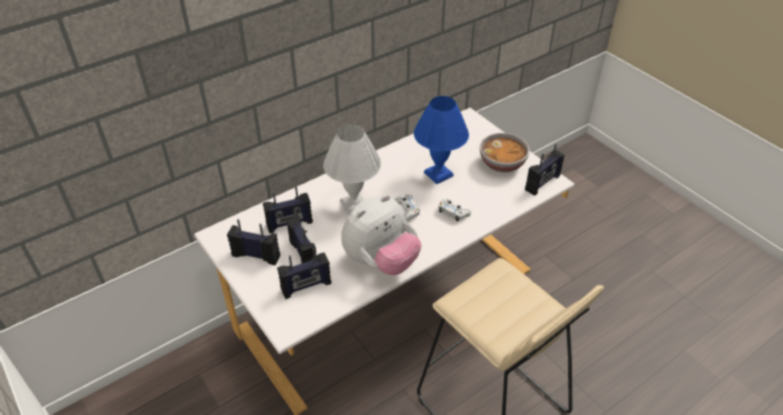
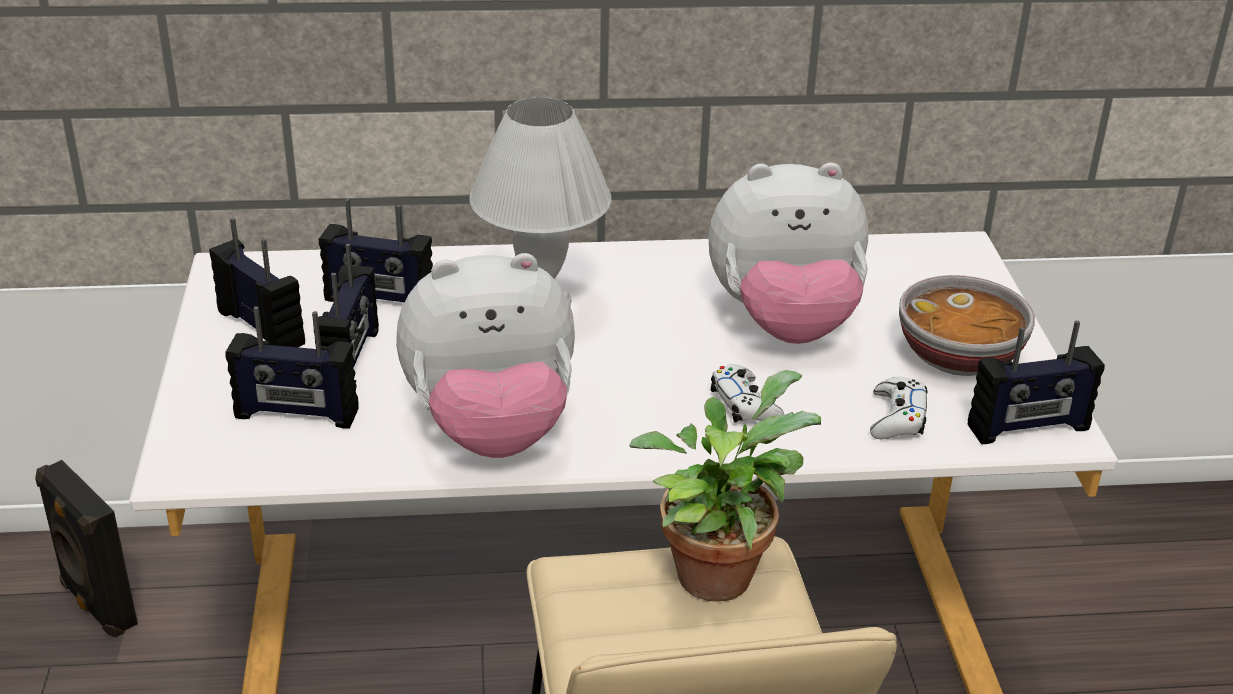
camera: 30 degrees right, 10 degrees down
white game controller [394,195,420,222] -> white game controller moved to [870,376,927,439]
blue table lamp [414,96,469,184] -> plush toy [709,163,868,344]
none -> black speaker [35,460,138,638]
none -> potted plant [629,370,821,602]

